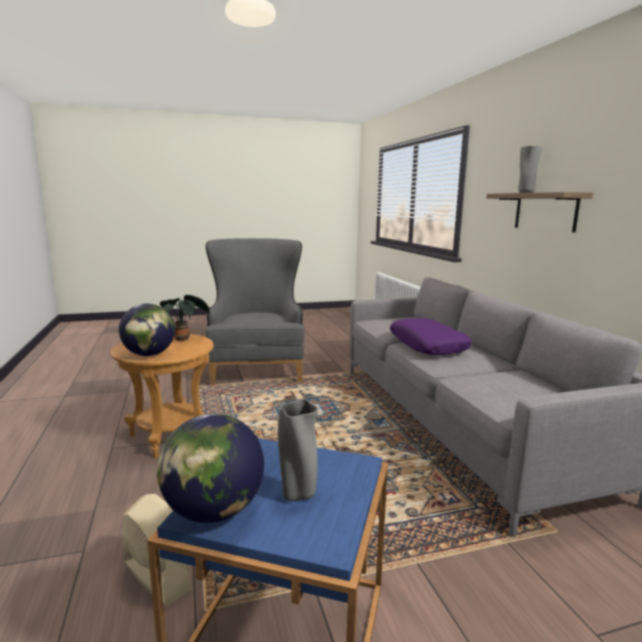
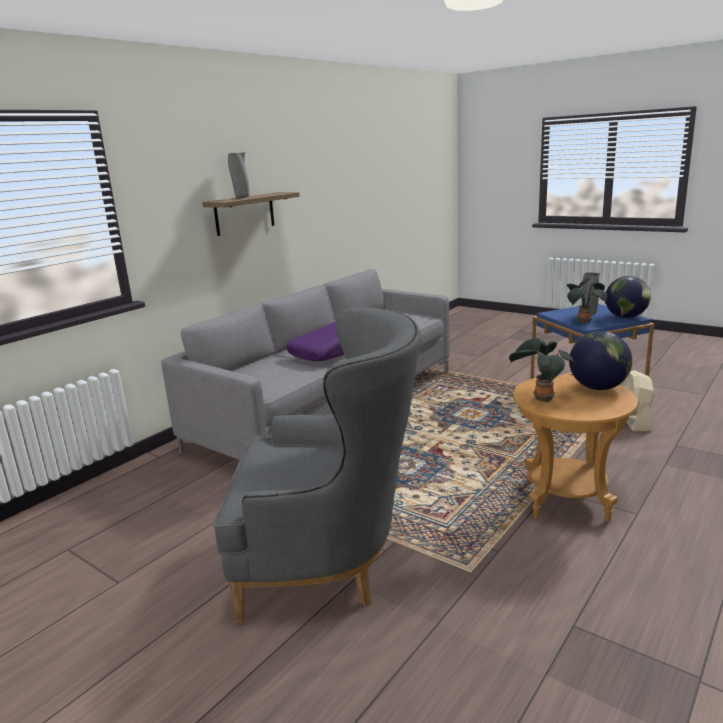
camera: 125 degrees left, 5 degrees up
grey armchair [205,238,305,386] -> grey armchair turned 135 degrees counterclockwise [213,307,421,623]
none -> potted plant [567,279,607,324]

